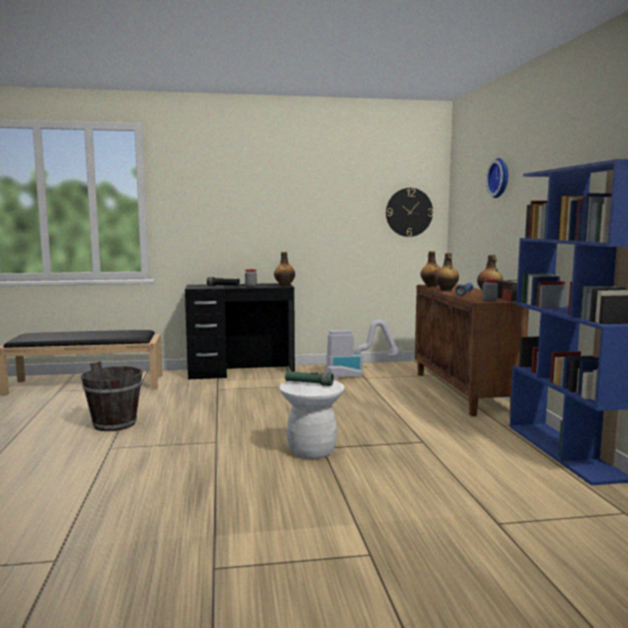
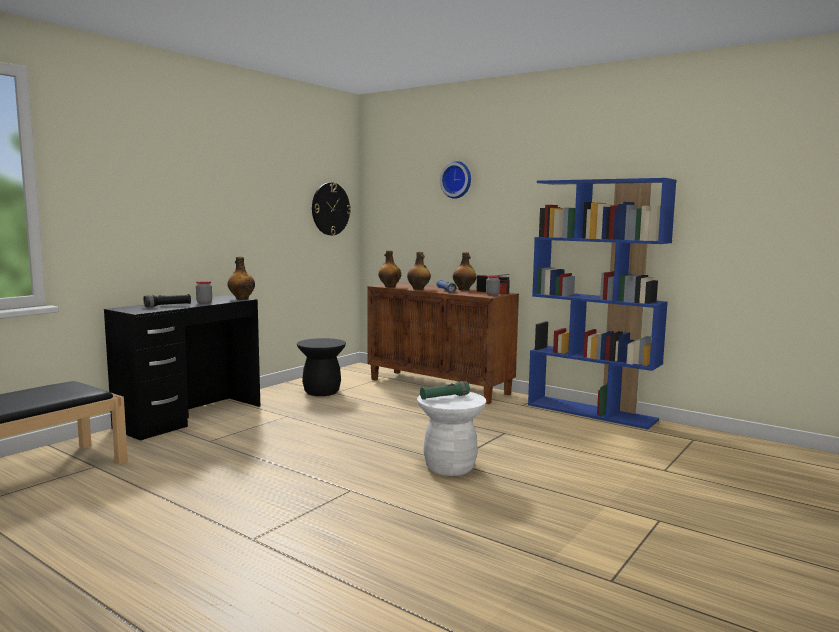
camera: 45 degrees left, 0 degrees up
brown bucket [81,361,143,431] -> none
vacuum cleaner [326,320,402,380] -> black stool [297,338,346,396]

